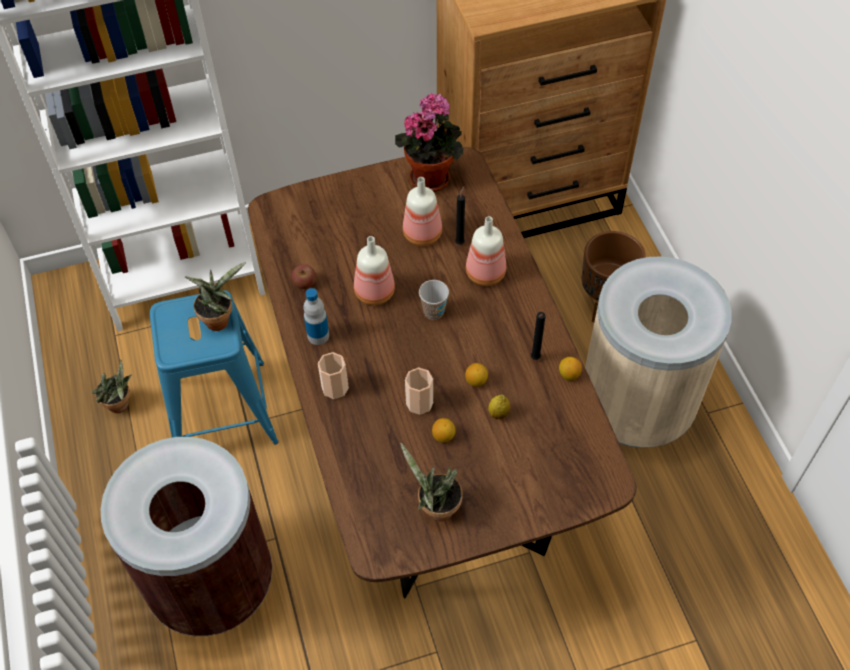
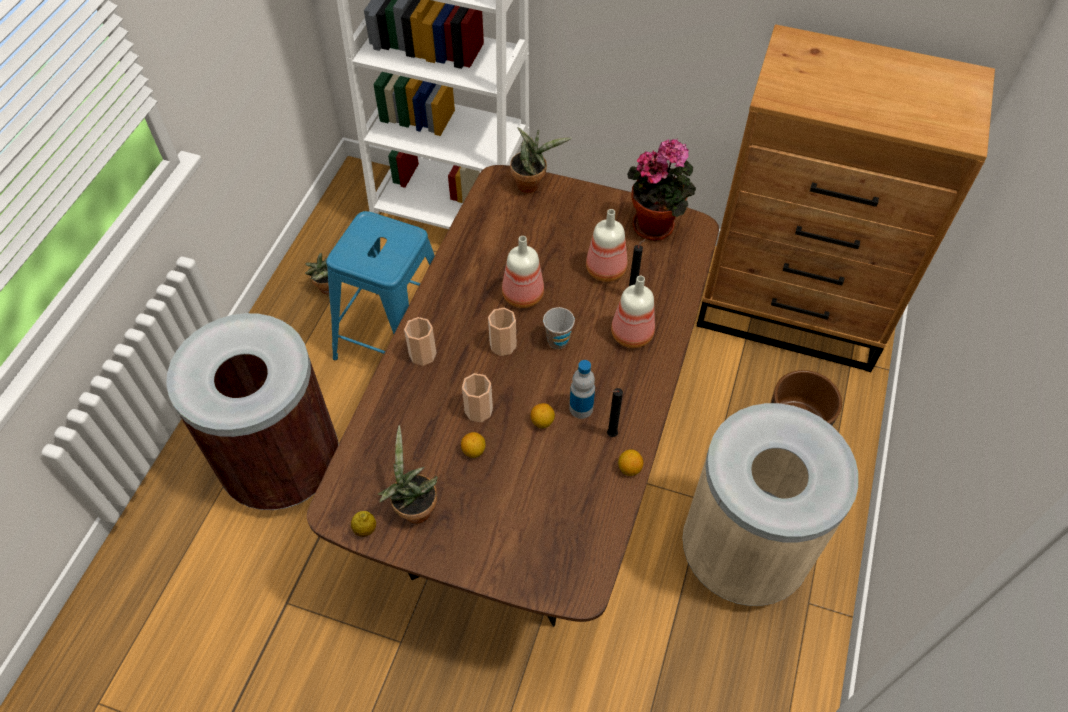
camera: 35 degrees right, 0 degrees up
potted plant [185,262,246,331] -> potted plant moved to [510,127,572,193]
apple [291,264,316,289] -> none
bottle [303,288,329,345] -> bottle moved to [569,360,595,419]
lemon [488,395,510,419] -> lemon moved to [351,511,376,537]
none -> cup [488,308,517,356]

